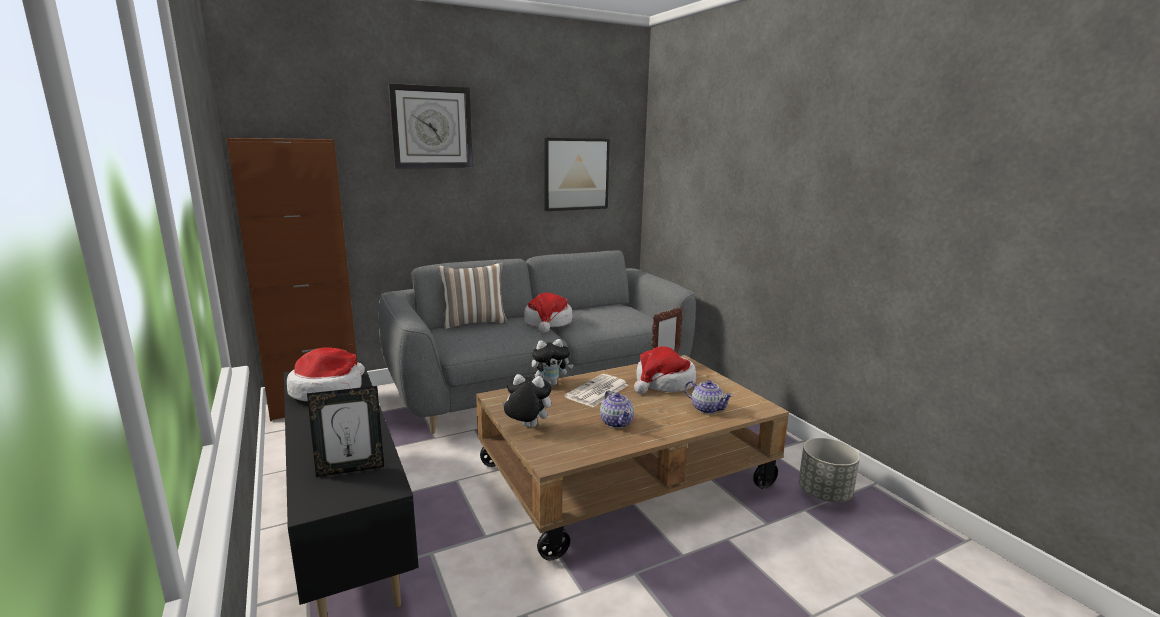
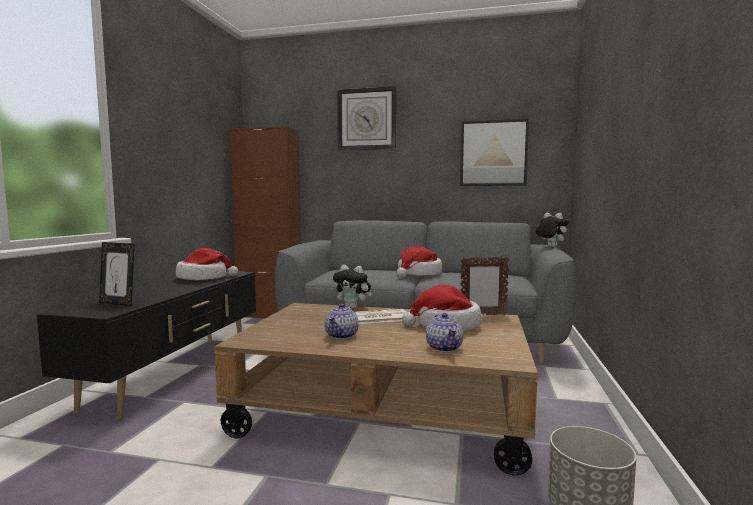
camera: 40 degrees right, 10 degrees down
pillow [438,262,508,329] -> none
plush toy [502,374,552,428] -> plush toy moved to [535,213,569,247]

